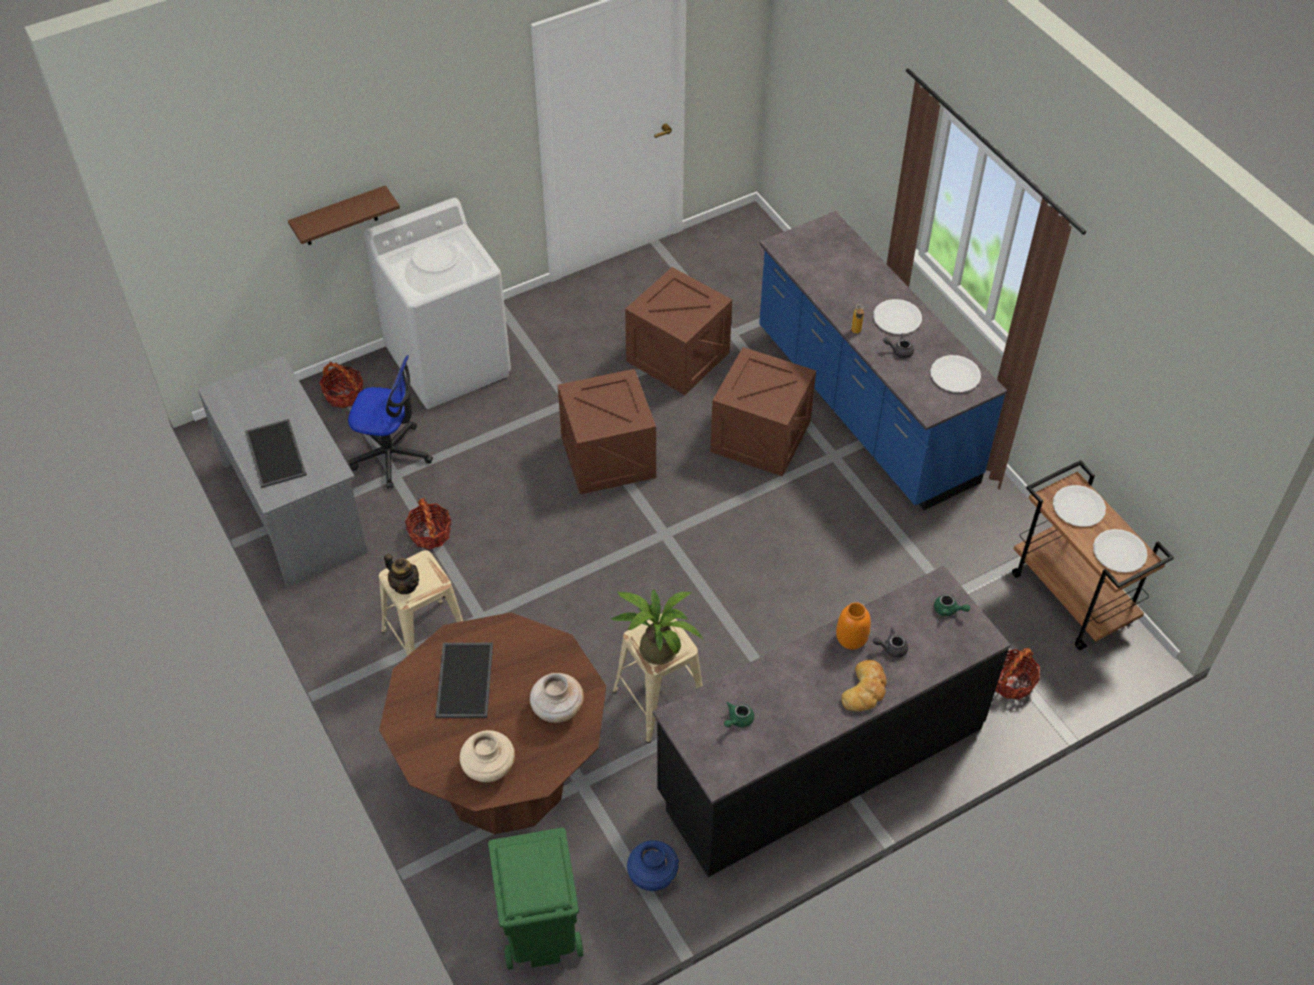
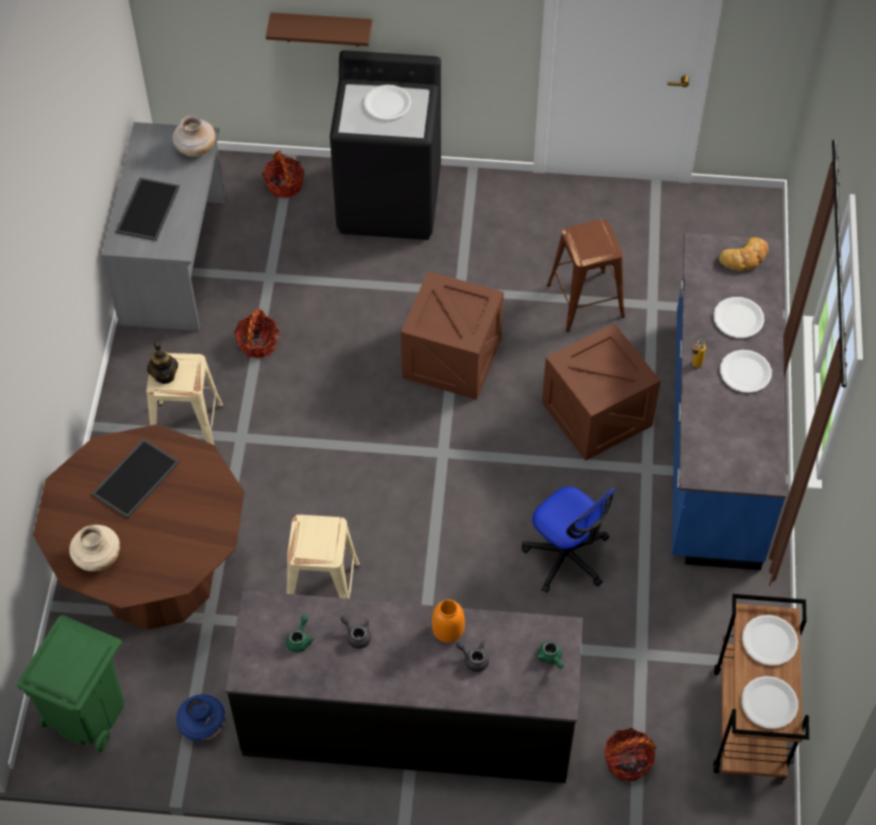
camera: 35 degrees right, 5 degrees up
office chair [348,355,433,489] -> office chair moved to [521,487,616,593]
white washing machine [364,198,511,409] -> black washing machine [330,50,441,240]
beige vase [530,673,584,723] -> beige vase moved to [172,115,215,157]
potted plant [611,590,703,665] -> none
crate [625,267,732,395] -> brown stool [547,219,625,332]
green teapot [724,702,754,727] -> green teapot turned 120 degrees clockwise [286,615,315,653]
bread [841,660,886,712] -> bread moved to [719,237,768,271]
grey teapot [883,333,914,358] -> grey teapot moved to [340,615,371,649]
white plate [930,355,981,392] -> white plate moved to [713,297,764,338]

